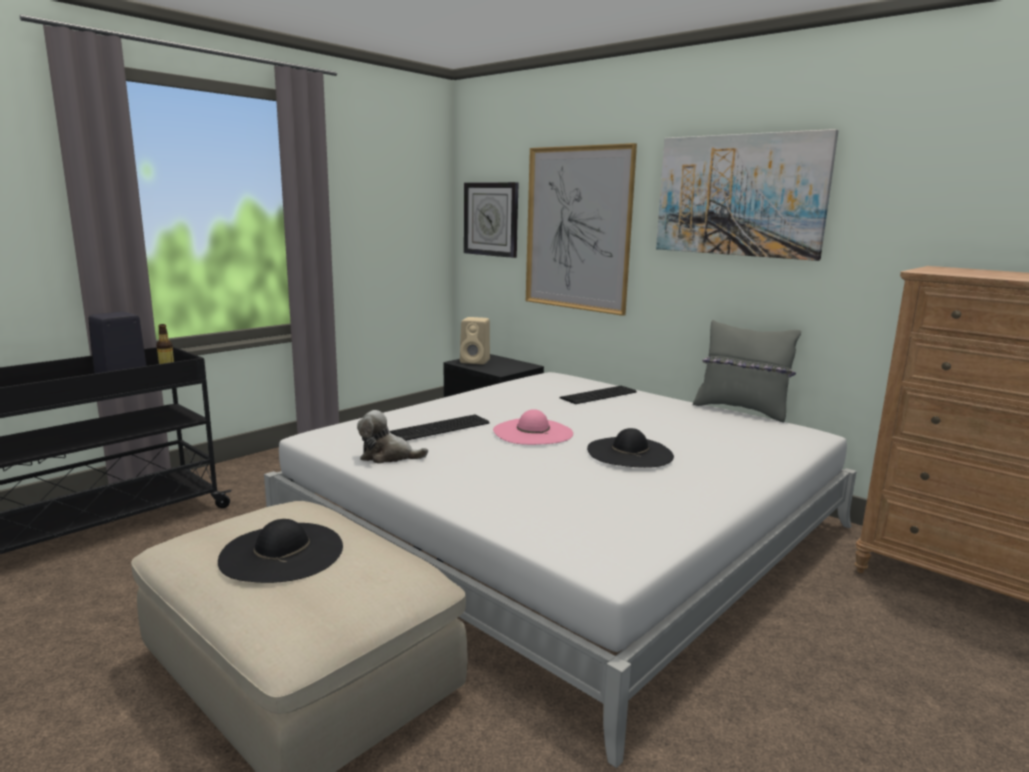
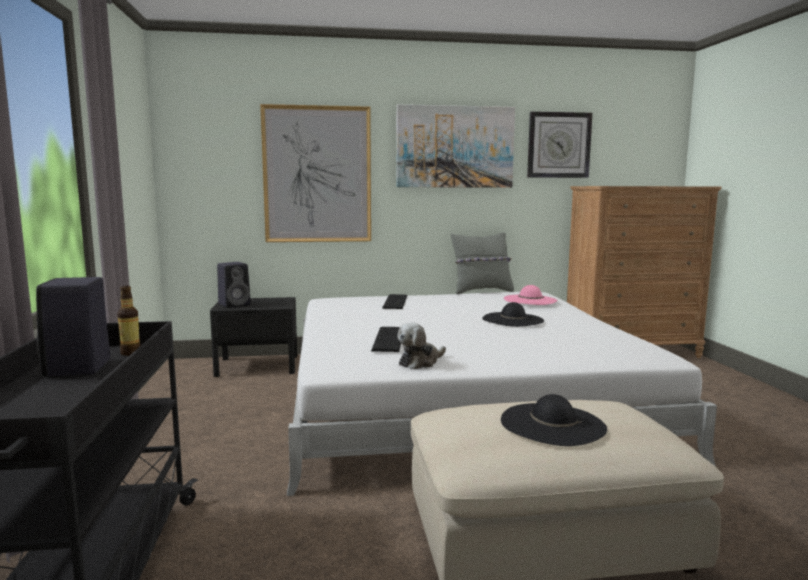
camera: 50 degrees left, 5 degrees down
beige speaker [460,317,490,364] -> black speaker [217,262,251,308]
wall clock [464,182,518,258] -> wall clock moved to [527,111,592,178]
pink hat [493,409,573,445] -> pink hat moved to [504,285,558,305]

